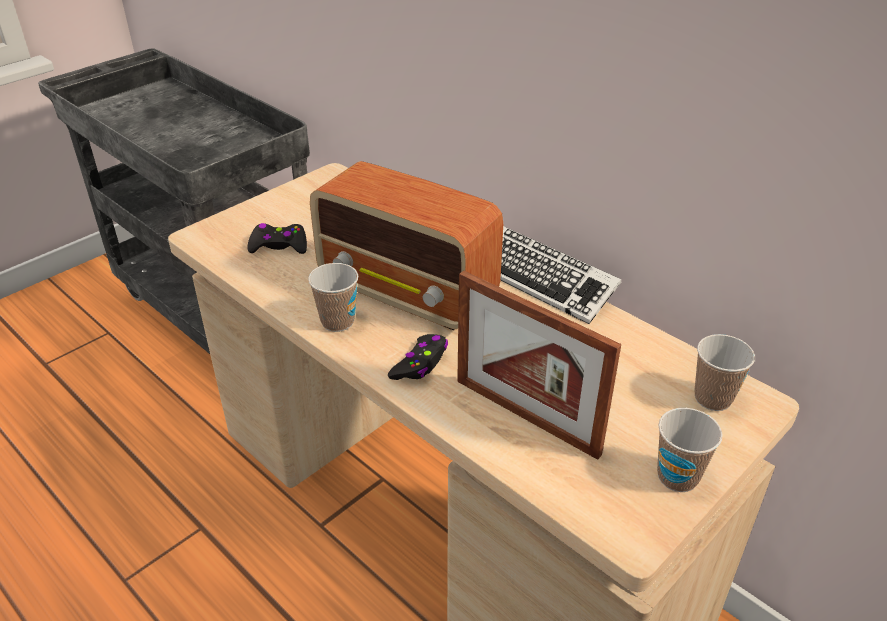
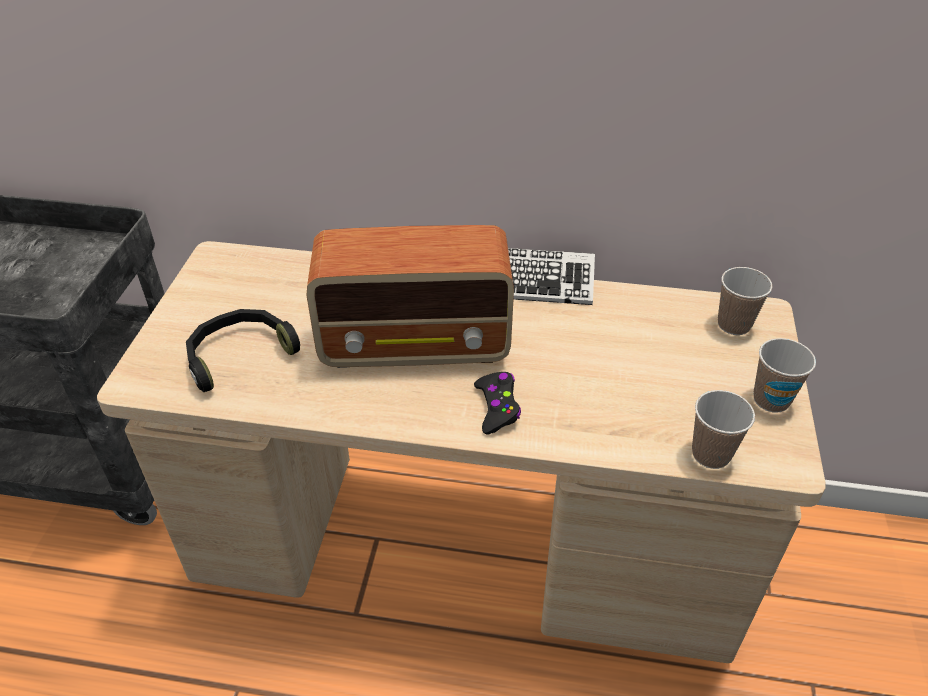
camera: 35 degrees left, 5 degrees up
black game controller [247,223,307,254] -> black headphones [186,309,300,392]
cup [308,263,358,332] -> cup moved to [692,390,755,469]
picture frame [457,271,621,460] -> none

